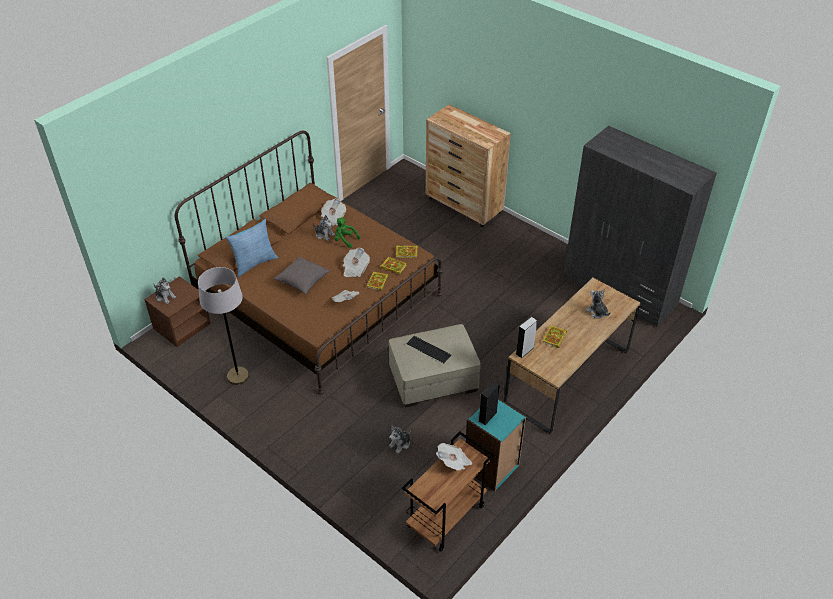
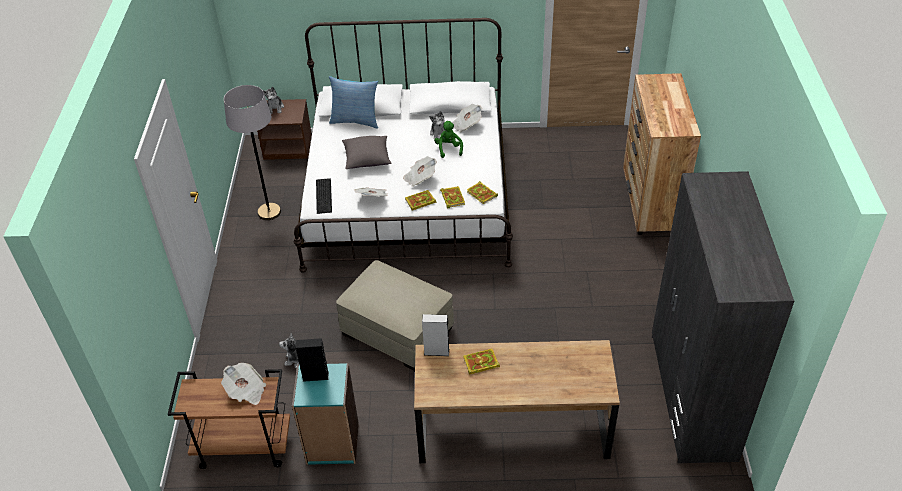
camera: 50 degrees right, 0 degrees up
brown bed [175,131,443,395] -> white bed [294,18,513,272]
keyboard [407,336,451,363] -> keyboard moved to [316,178,332,214]
plush toy [586,289,610,319] -> none

